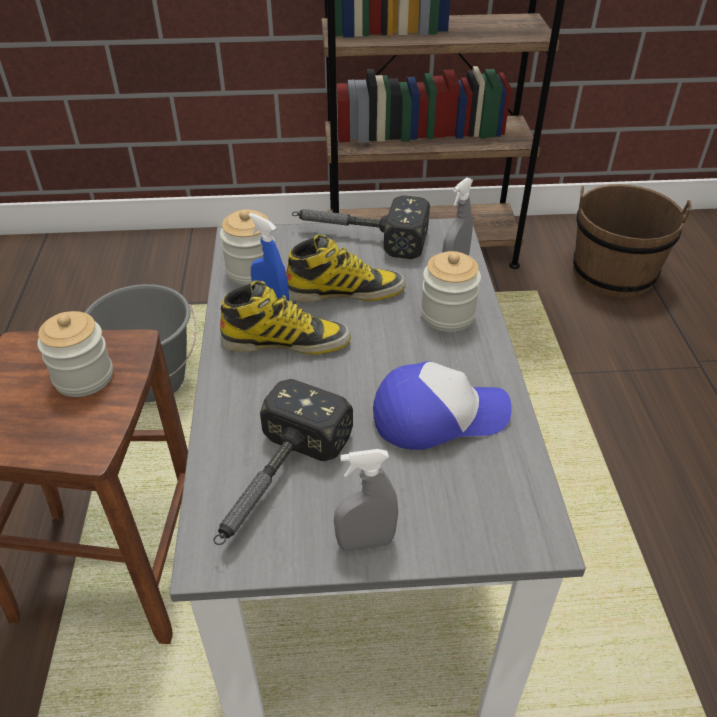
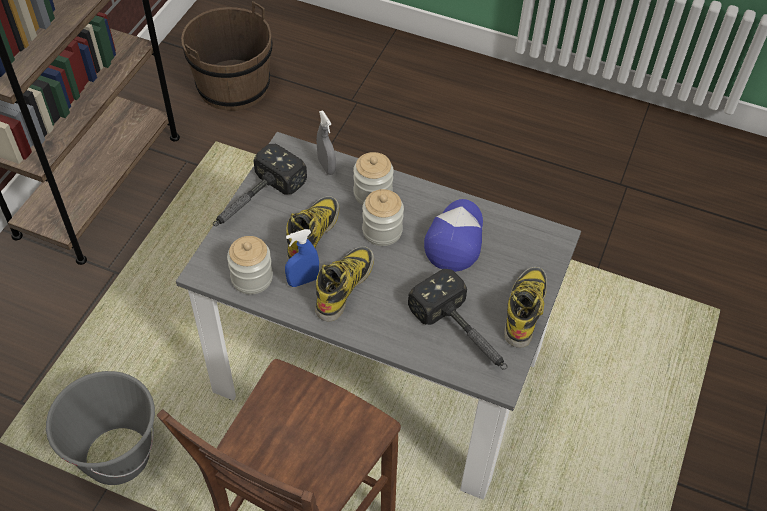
camera: 65 degrees left, 10 degrees up
jar [37,311,113,397] -> jar moved to [362,189,404,246]
grey spray bottle [334,449,398,551] -> boot [504,267,547,348]

